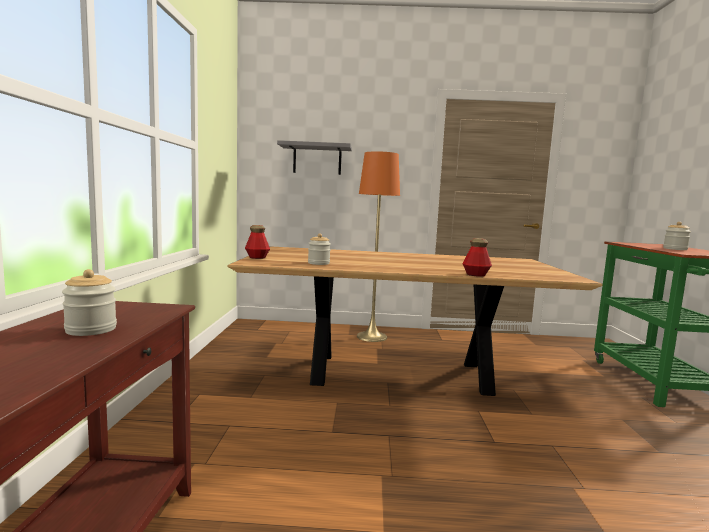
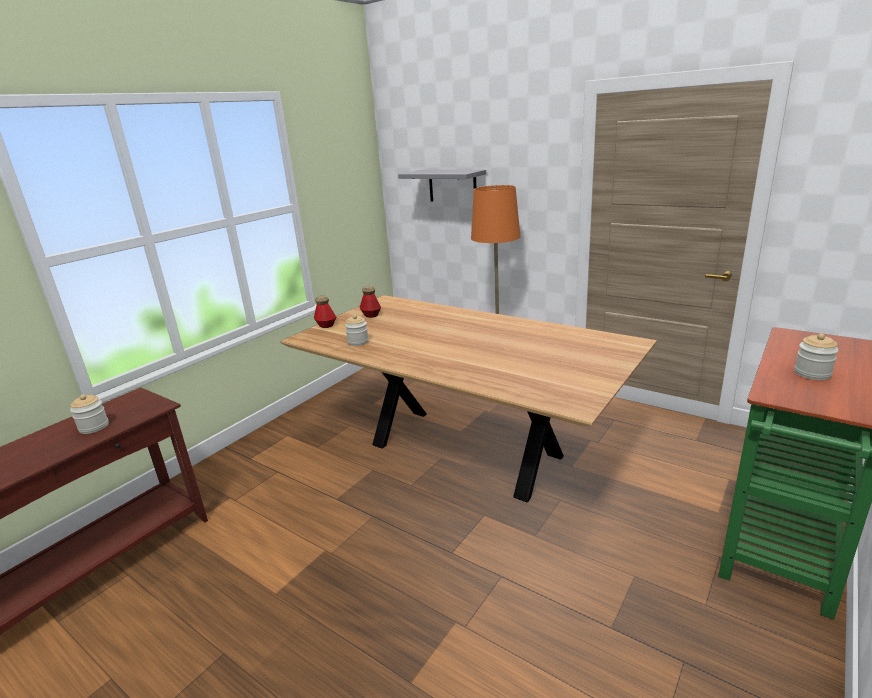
camera: 35 degrees right, 15 degrees up
bottle [462,238,492,277] -> bottle moved to [360,286,381,318]

